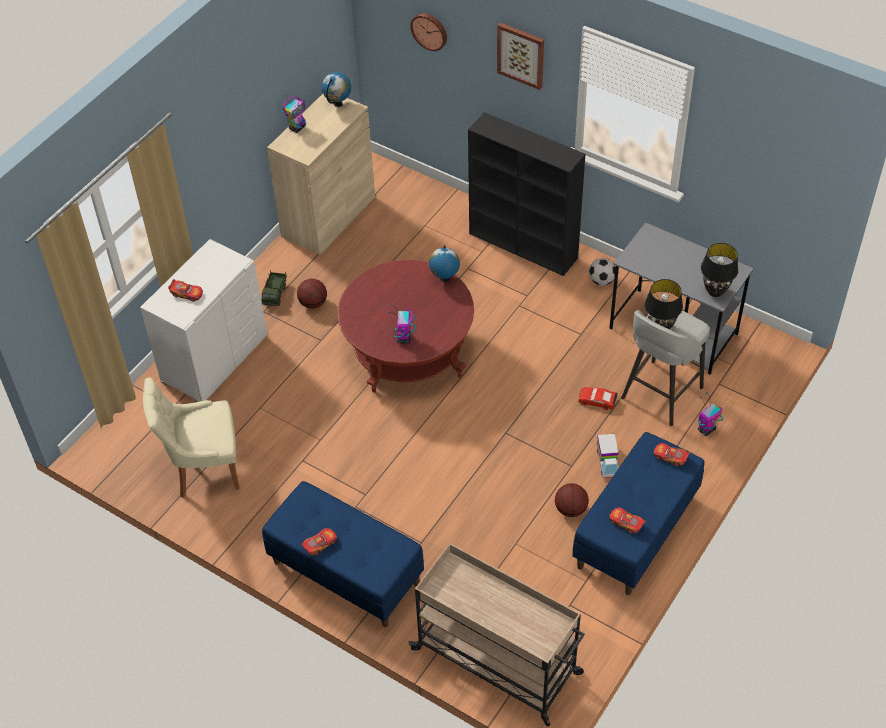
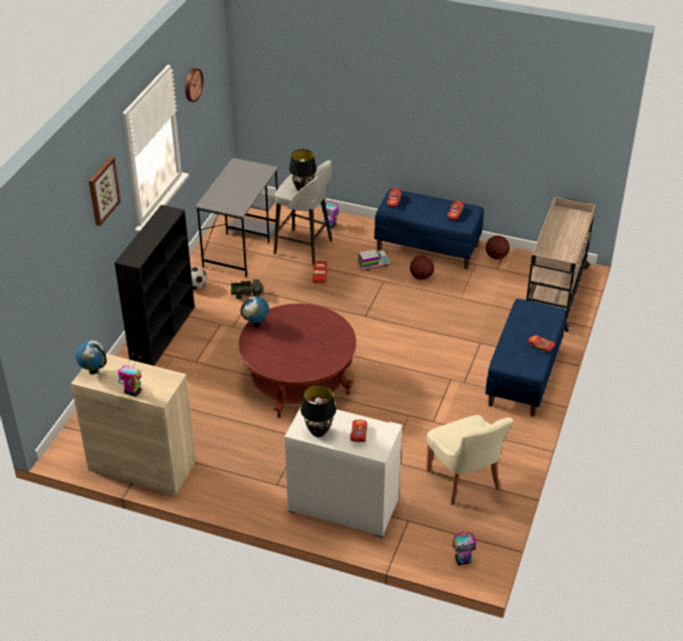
camera: 105 degrees left, 10 degrees down
toy truck [261,270,287,306] -> toy truck moved to [231,279,263,299]
basketball [297,279,327,309] -> basketball moved to [486,235,510,259]
toy robot [388,305,416,344] -> toy robot moved to [453,532,476,565]
wall clock [410,13,447,51] -> wall clock moved to [185,68,203,102]
black table lamp [701,243,738,297] -> black table lamp moved to [301,384,336,437]

